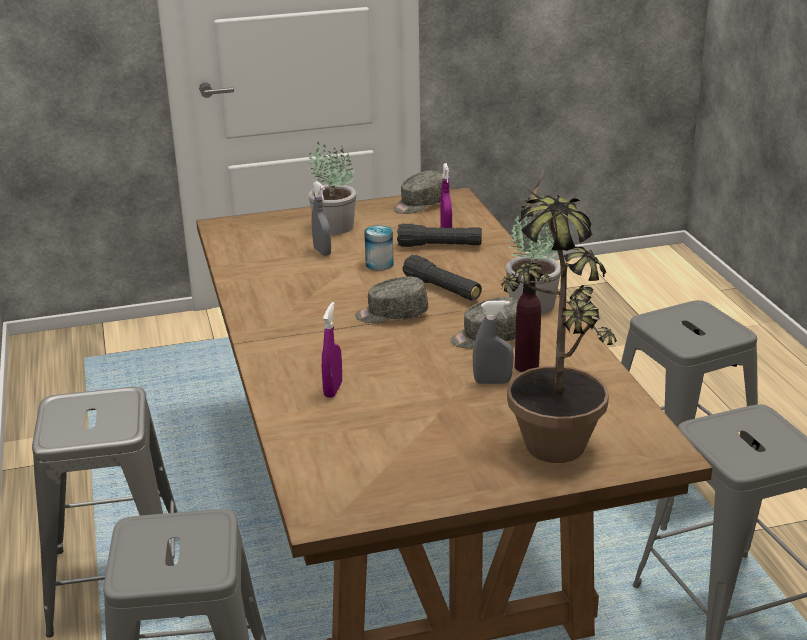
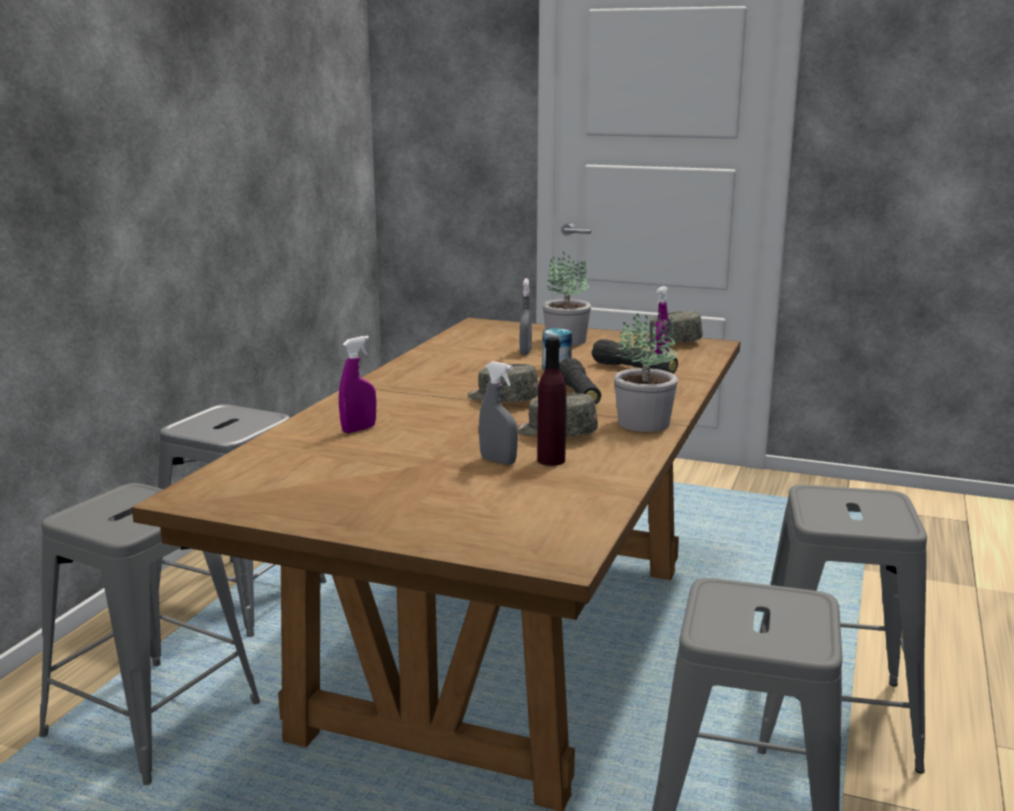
camera: 35 degrees right, 10 degrees down
potted plant [501,171,617,463] -> none

